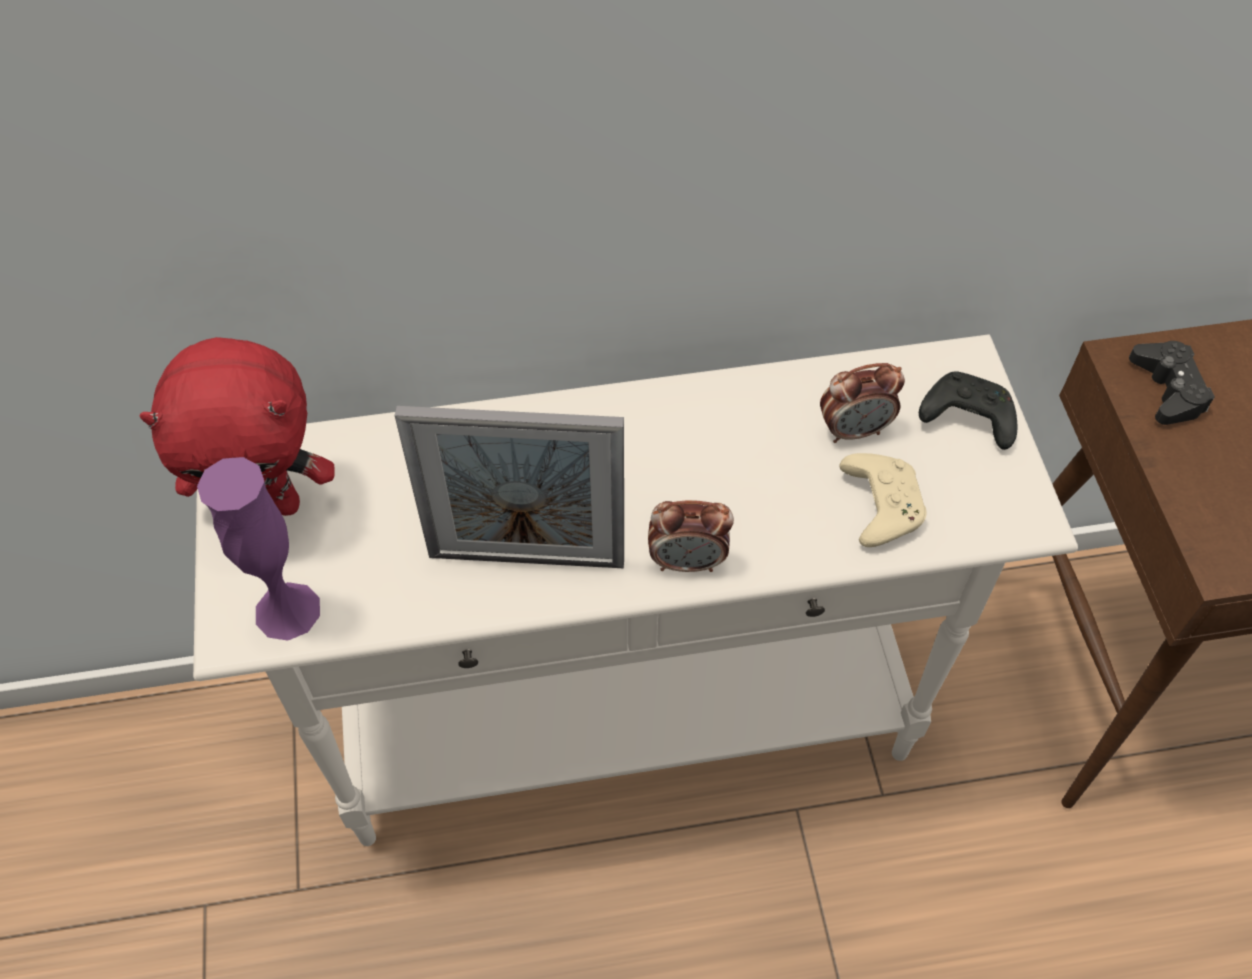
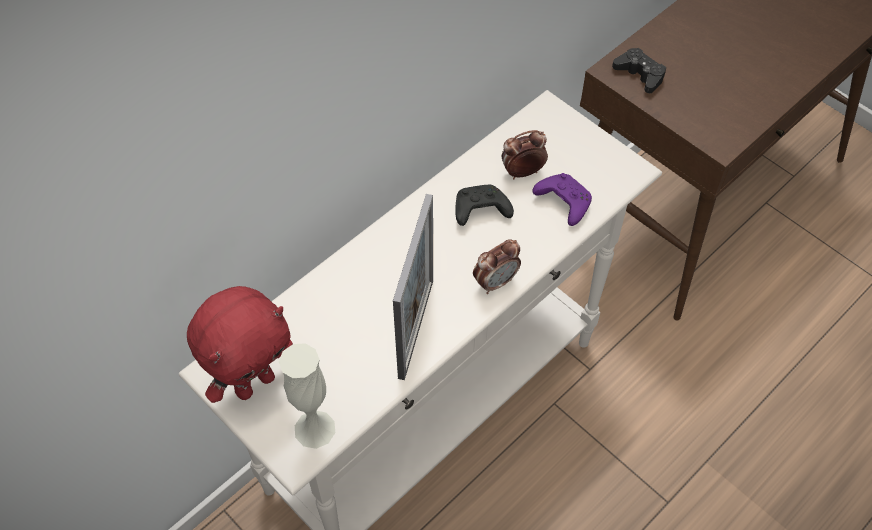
camera: 35 degrees left, 0 degrees up
purple vase [197,457,320,641] -> white vase [279,343,335,449]
picture frame [395,406,624,568] -> picture frame turned 45 degrees counterclockwise [393,194,433,380]
alarm clock [820,363,905,443] -> alarm clock turned 150 degrees counterclockwise [502,130,548,179]
beige game controller [840,453,926,547] -> purple game controller [532,173,592,226]
black game controller [919,371,1018,450] -> black game controller moved to [455,185,514,226]

